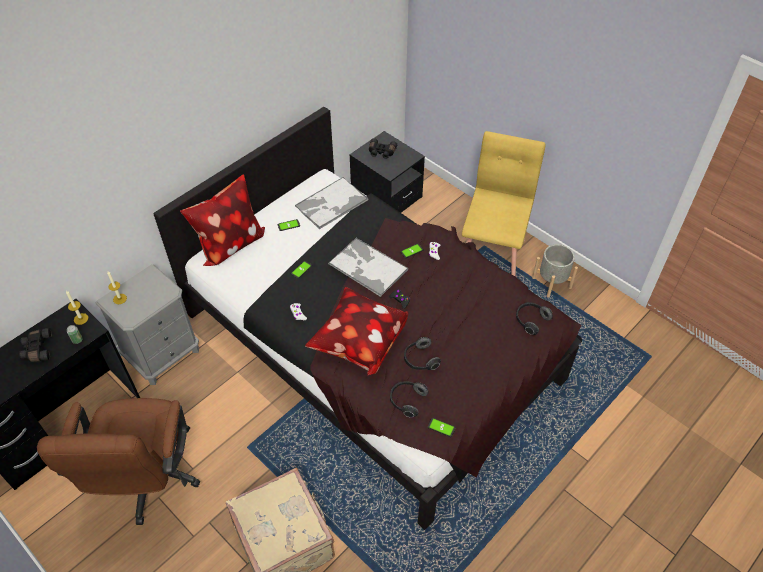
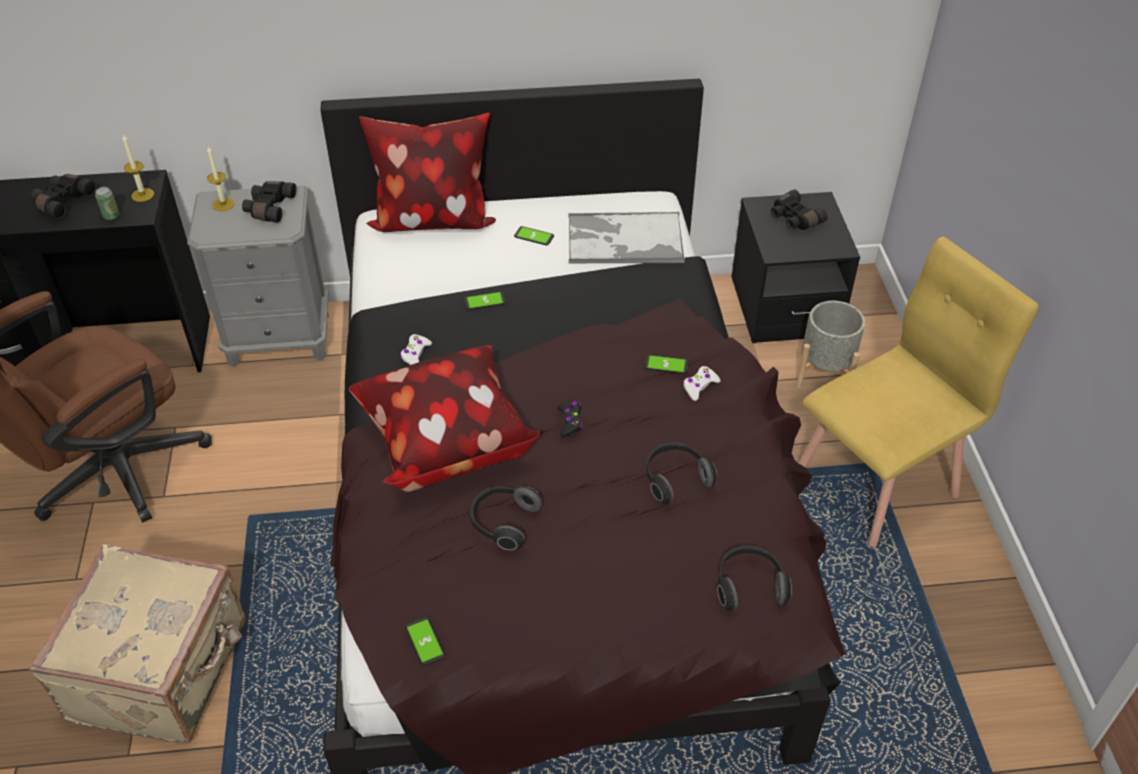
camera: 40 degrees right, 5 degrees down
tray [328,237,408,297] -> none
headphones [390,381,429,418] -> headphones moved to [646,442,717,504]
grey planter [532,244,578,297] -> grey planter moved to [796,301,865,388]
none -> black binoculars [242,181,297,223]

